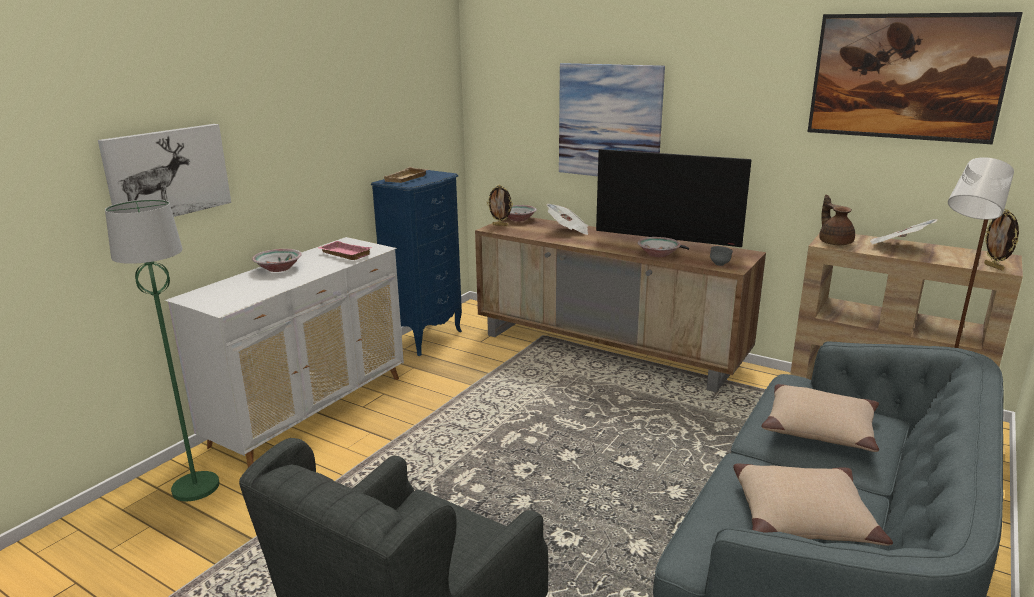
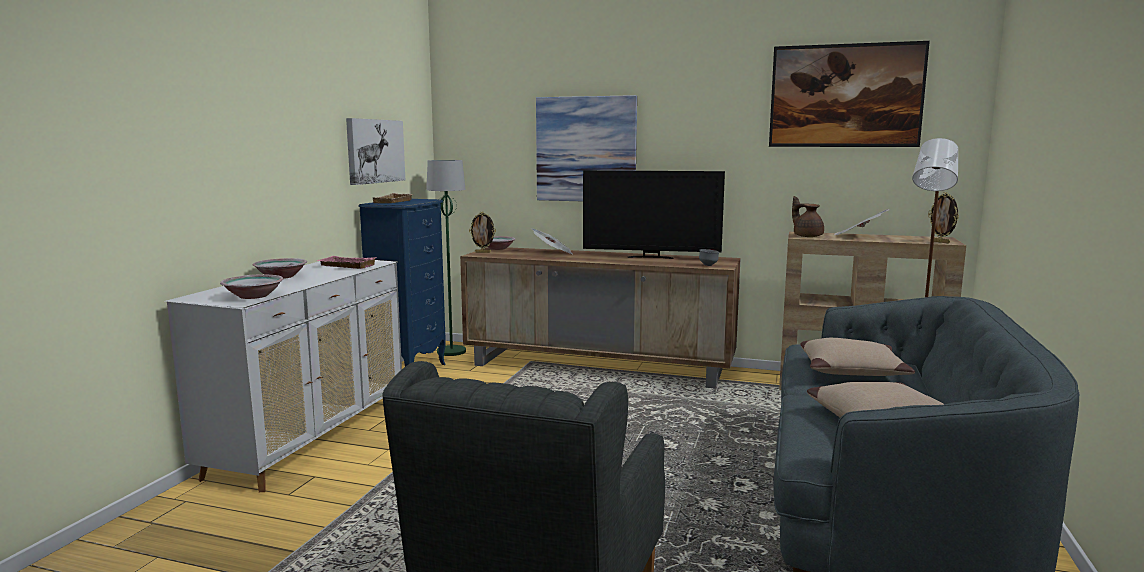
camera: 15 degrees left, 10 degrees down
picture [98,124,231,217] -> picture moved to [346,118,405,185]
green floor lamp [105,199,219,501] -> green floor lamp moved to [426,160,466,356]
bowl [638,237,681,257] -> bowl moved to [220,275,284,299]

